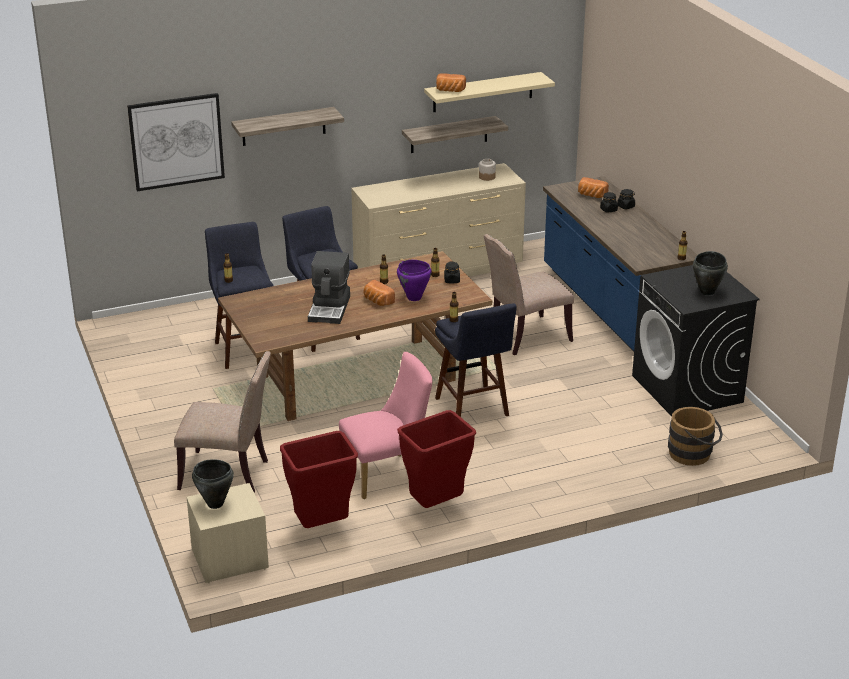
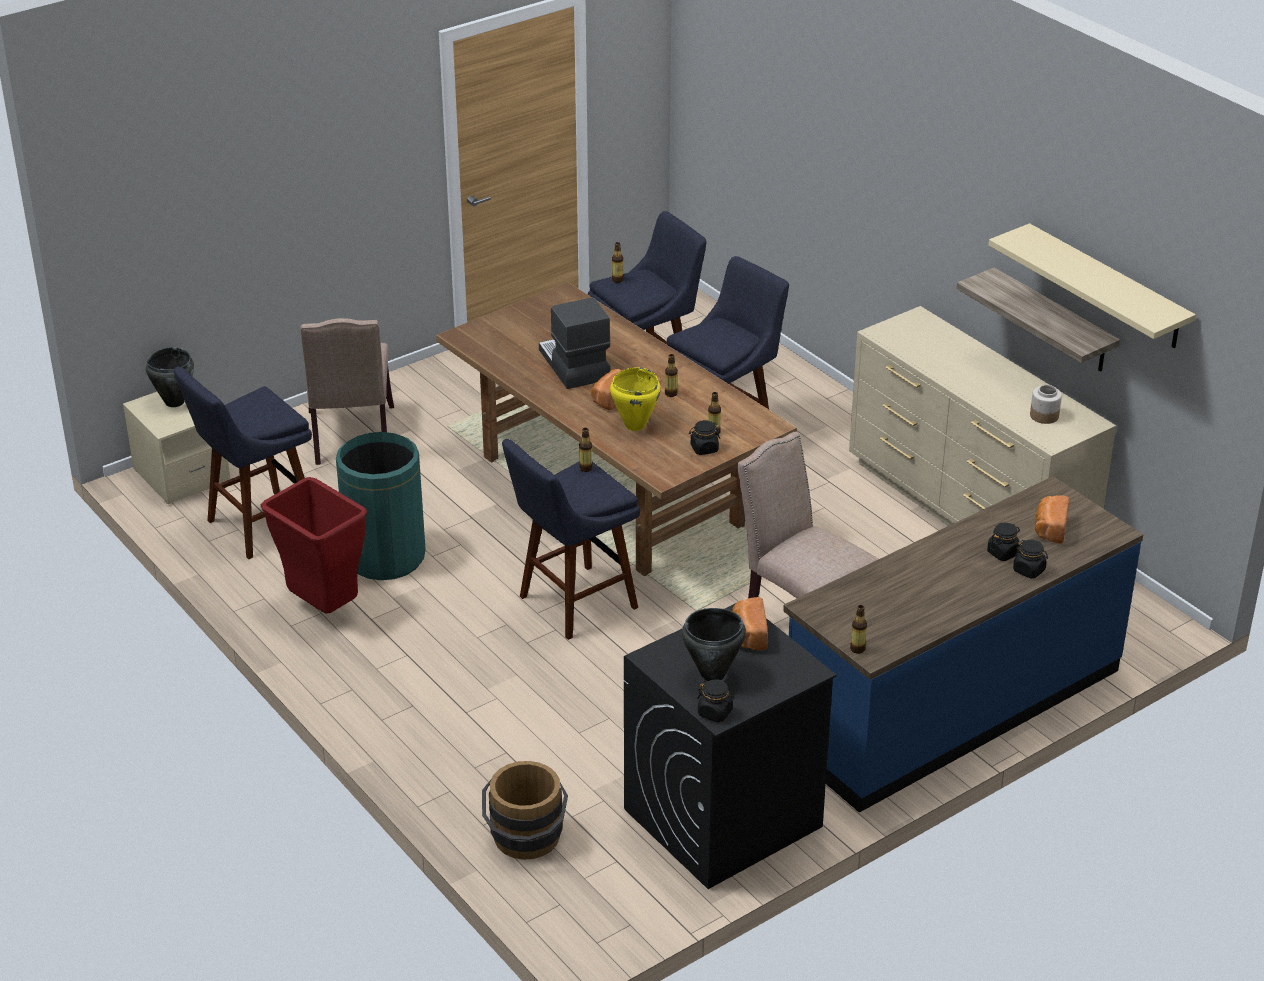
camera: 75 degrees right, 5 degrees up
picture [127,93,225,191] -> none
shelf [231,107,344,146] -> none
red trash can [280,431,358,528] -> blue stool [173,367,312,559]
coffee machine [308,251,350,324] -> coffee machine turned 75 degrees clockwise [539,298,611,389]
pink chair [339,352,432,499] -> green trash can [336,432,426,580]
purple cooking pot [397,260,432,301] -> yellow cooking pot [610,367,660,431]
bread [436,73,466,92] -> bread moved to [732,597,768,650]
none -> black jar [697,679,734,723]

